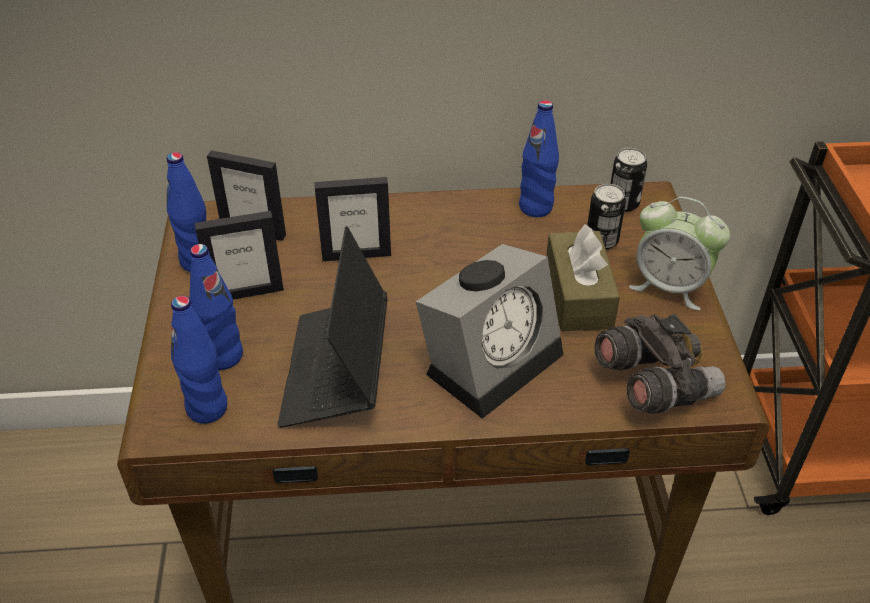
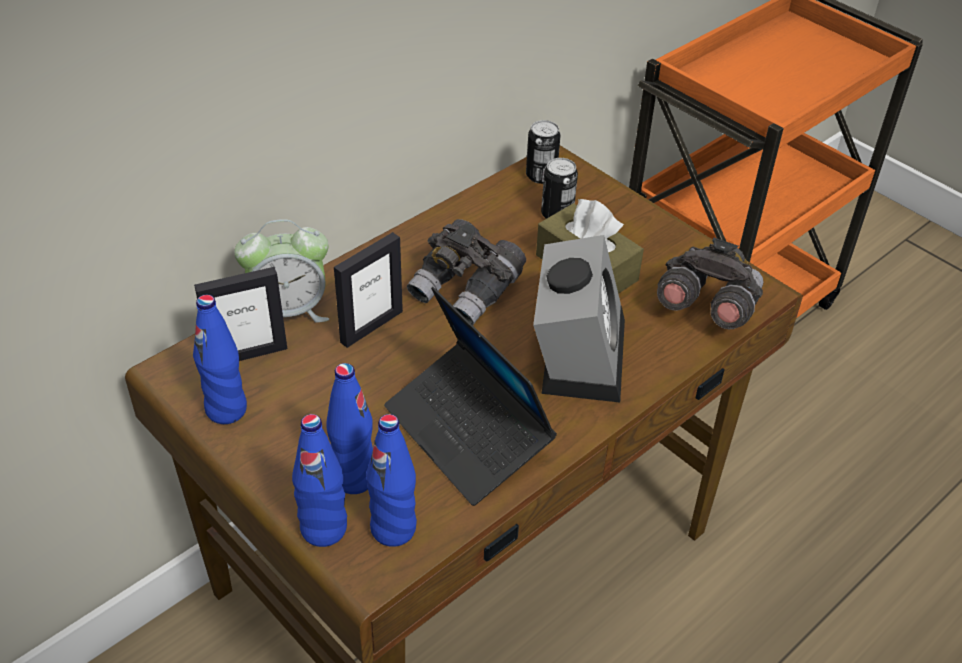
camera: 40 degrees left, 0 degrees up
picture frame [195,211,284,299] -> none
blue bottle [519,100,559,217] -> blue bottle moved to [292,414,347,547]
alarm clock [629,197,730,311] -> alarm clock moved to [234,219,329,323]
none -> grey binoculars [407,219,526,325]

